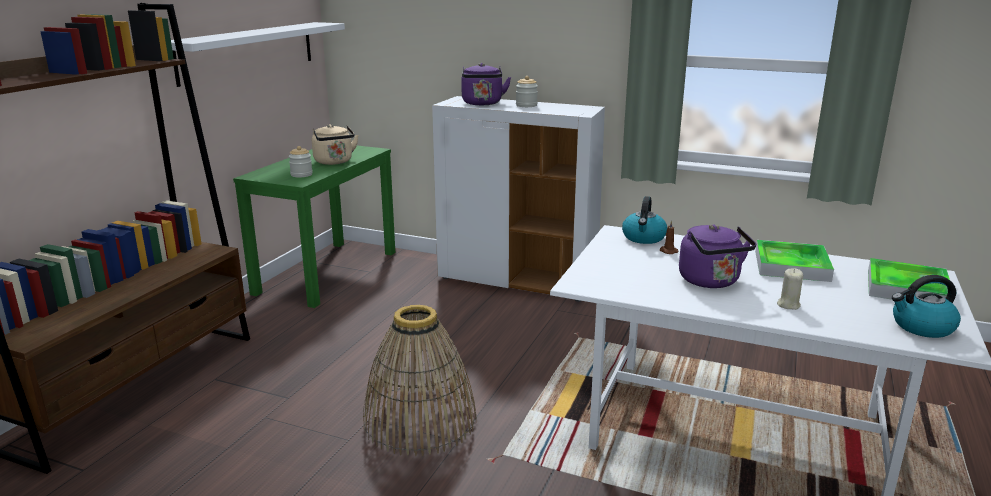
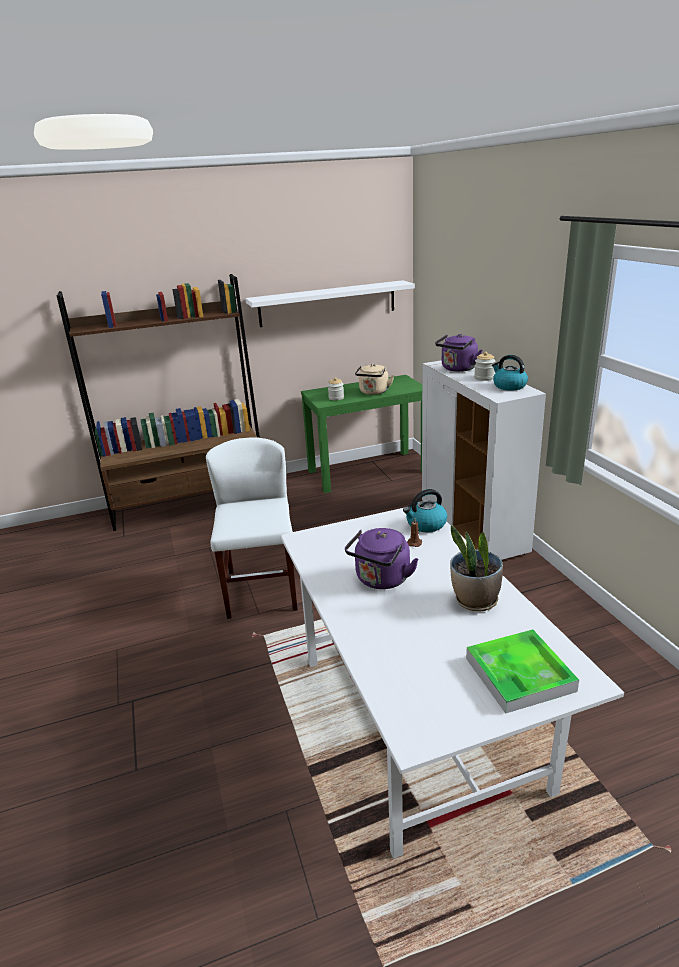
camera: 50 degrees right, 5 degrees up
basket [363,305,476,456] -> white chair [206,438,298,619]
tray [755,240,834,282] -> potted plant [450,525,503,611]
beige candle [777,268,803,310] -> none
kettle [892,275,961,338] -> kettle moved to [492,355,528,391]

